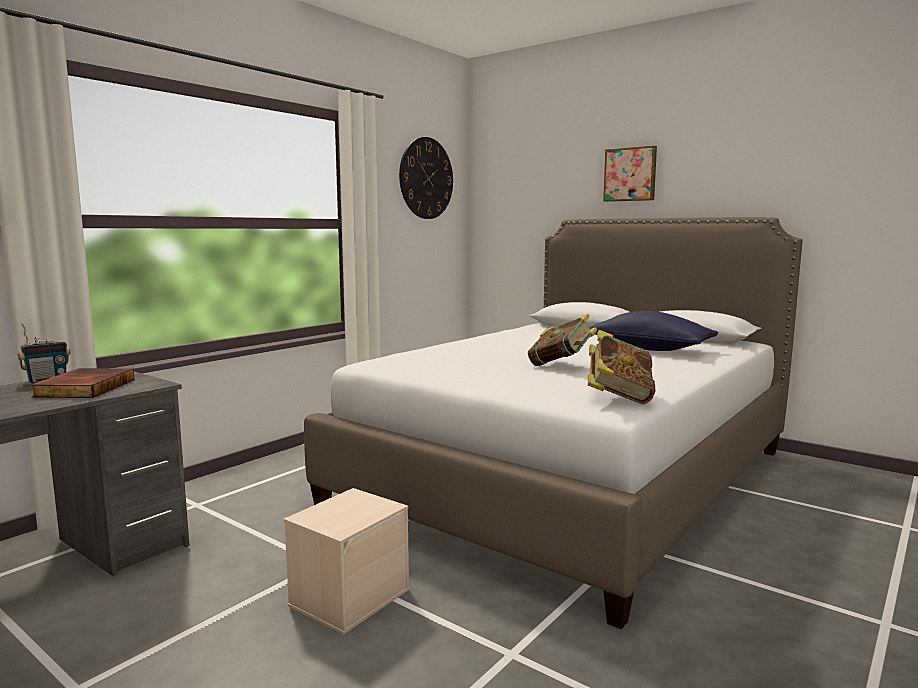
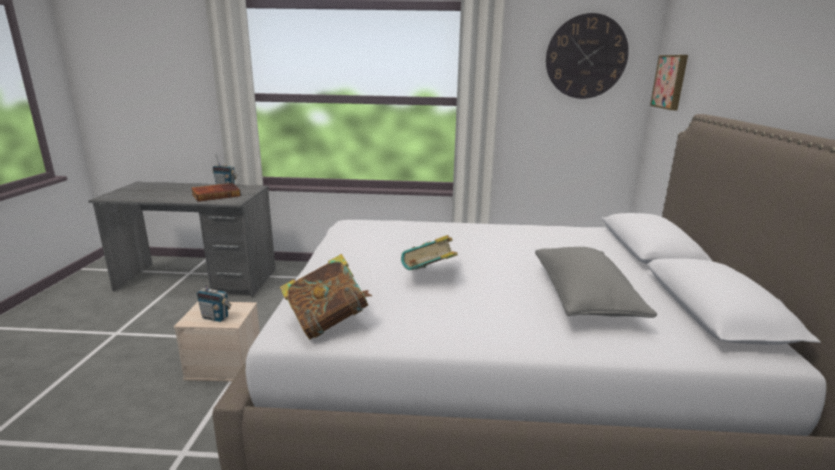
camera: 55 degrees right, 10 degrees up
blue pillow [589,311,718,351] -> grey pillow [535,247,657,318]
picture [603,145,657,202] -> picture moved to [650,55,688,110]
none -> radio [196,274,232,322]

